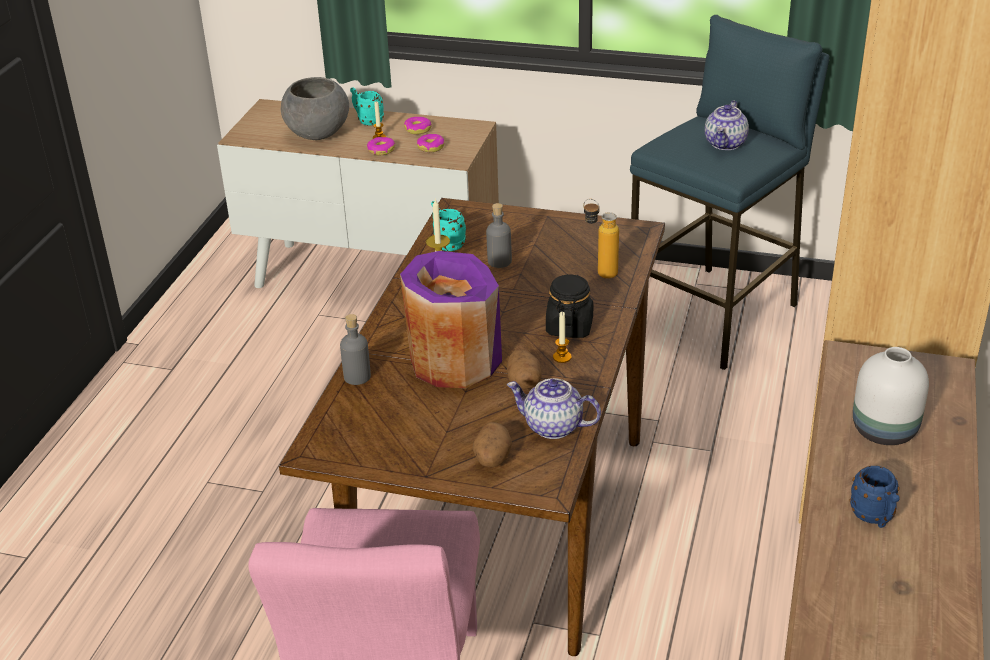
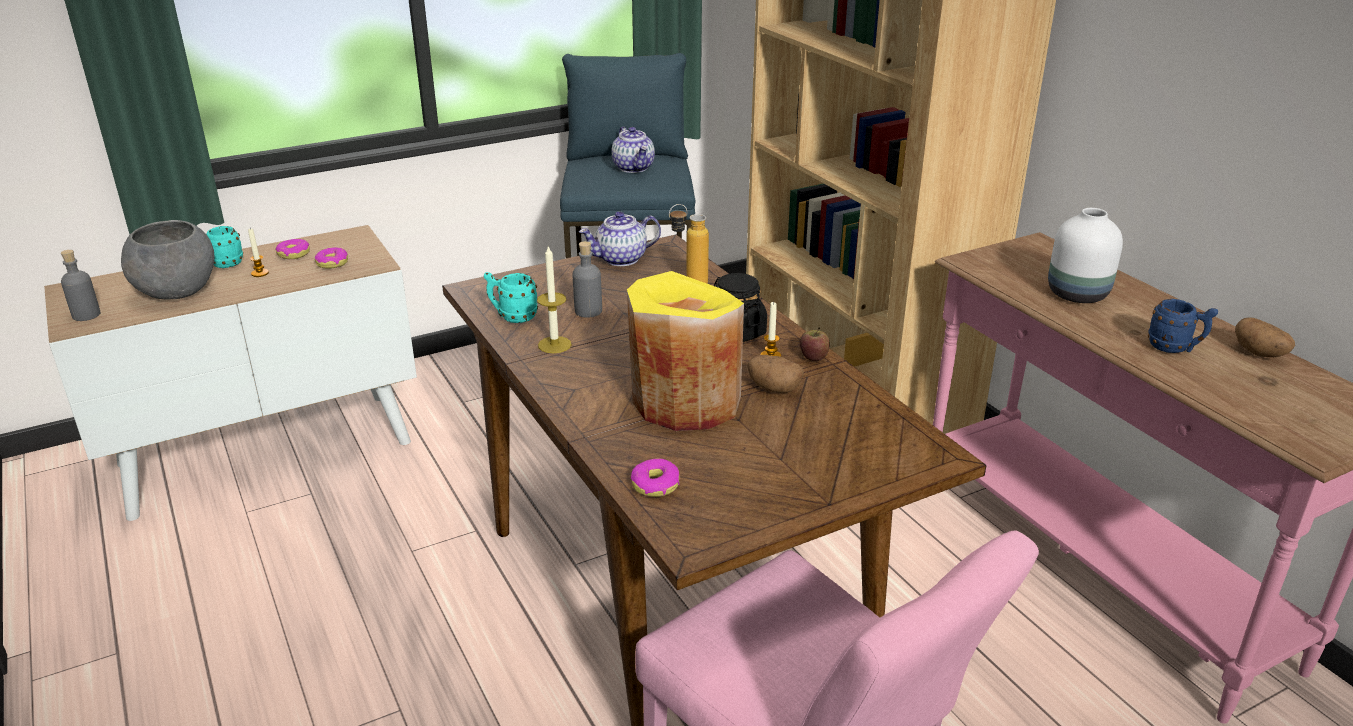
camera: 45 degrees left, 5 degrees down
grey bottle [340,314,371,385] -> grey bottle moved to [61,250,100,321]
donut [367,137,395,155] -> donut moved to [631,459,680,497]
purple vase [400,251,502,388] -> yellow vase [627,271,744,431]
potato [473,422,512,467] -> potato moved to [1235,317,1295,357]
teapot [507,378,601,439] -> teapot moved to [579,211,661,266]
none -> apple [800,327,830,361]

